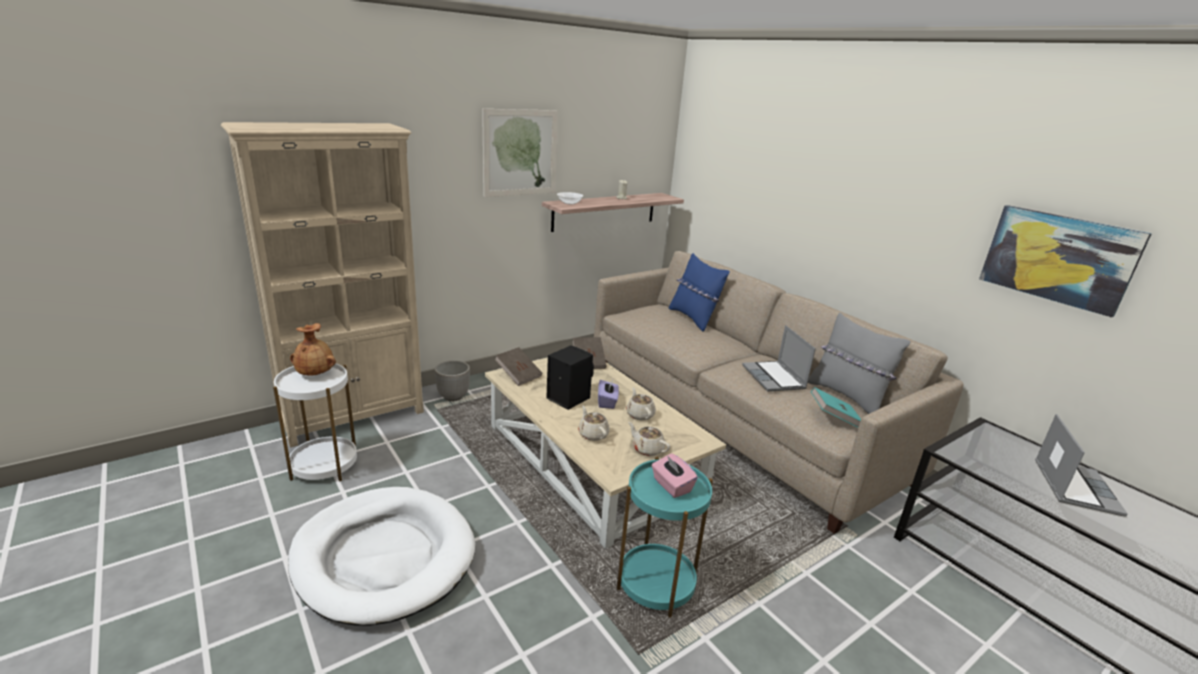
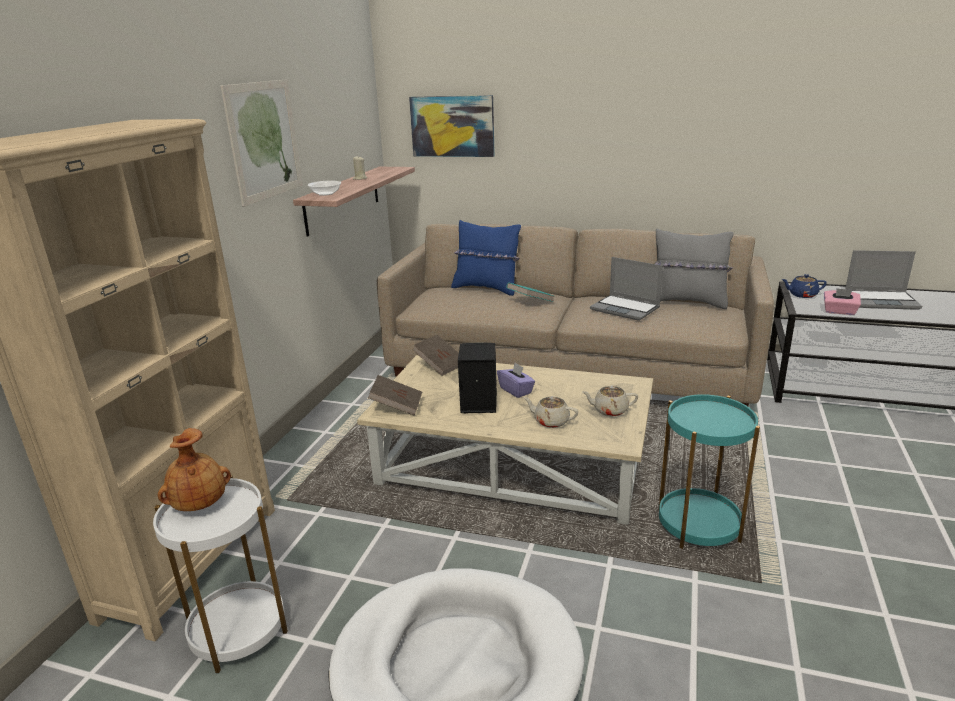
camera: 35 degrees left, 0 degrees up
planter [434,360,470,401] -> none
beige teapot [626,387,656,420] -> none
pink tissue box [651,453,698,498] -> pink tissue box moved to [824,288,861,315]
turquoise book [811,387,861,428] -> turquoise book moved to [506,282,554,302]
picture [979,205,1152,318] -> picture moved to [409,95,495,157]
laptop [1035,414,1128,516] -> laptop turned 120 degrees clockwise [846,250,922,310]
none -> blue teapot [781,274,827,298]

